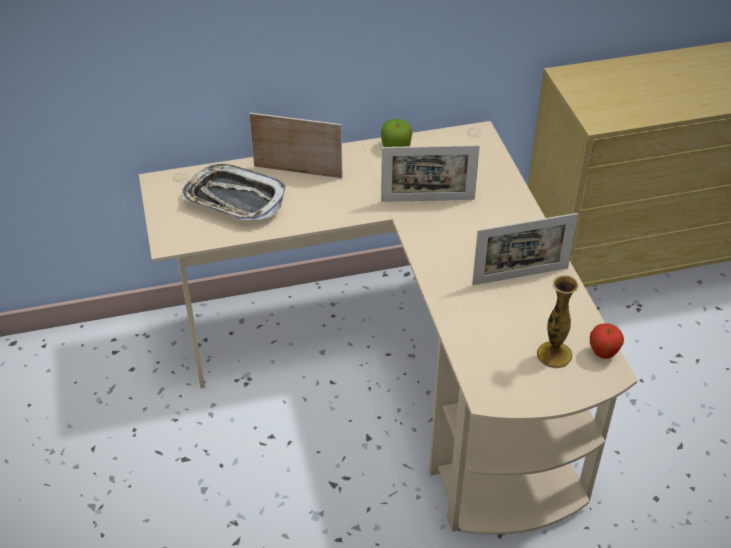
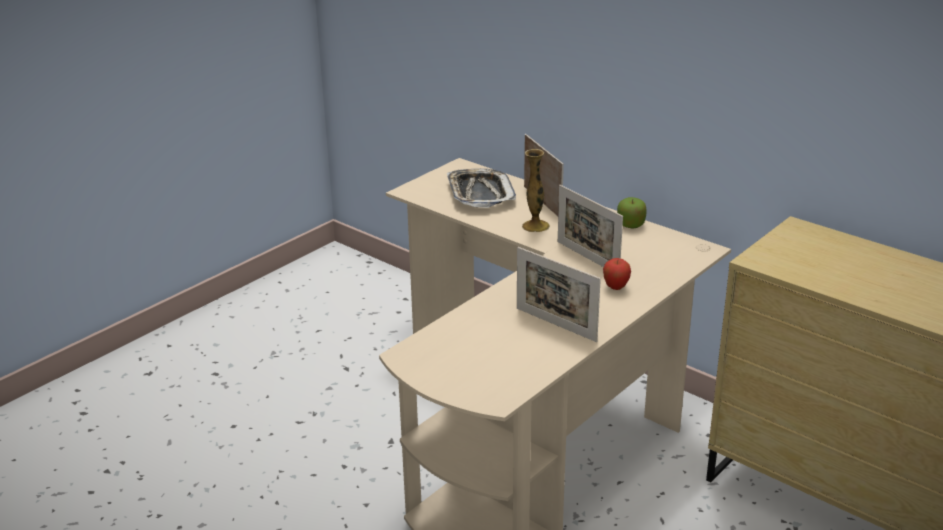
camera: 55 degrees right, 15 degrees down
vase [537,275,578,369] -> vase moved to [522,149,550,232]
apple [590,324,624,359] -> apple moved to [603,258,631,290]

